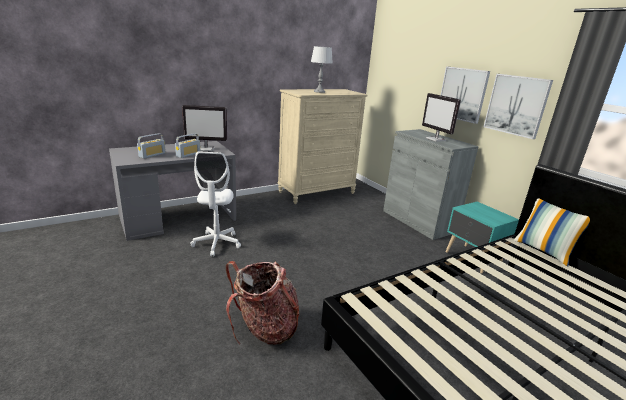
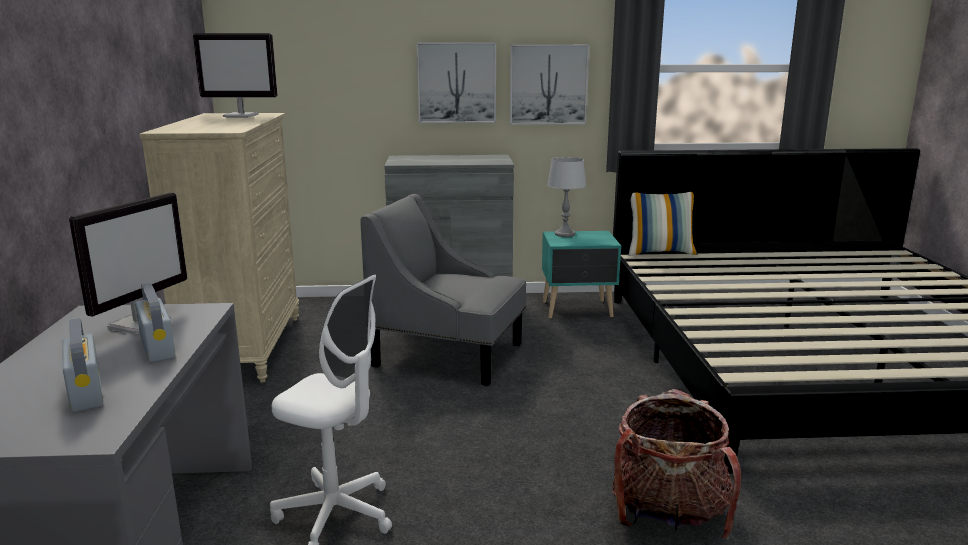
camera: 60 degrees left, 5 degrees down
grey table lamp [311,46,333,93] -> grey table lamp moved to [547,157,586,237]
monitor [422,93,461,142] -> monitor moved to [193,33,277,117]
none -> grey armchair [360,194,526,386]

